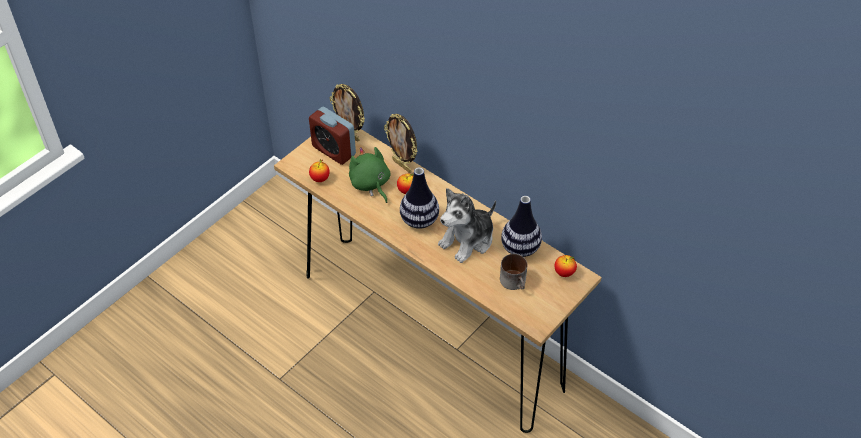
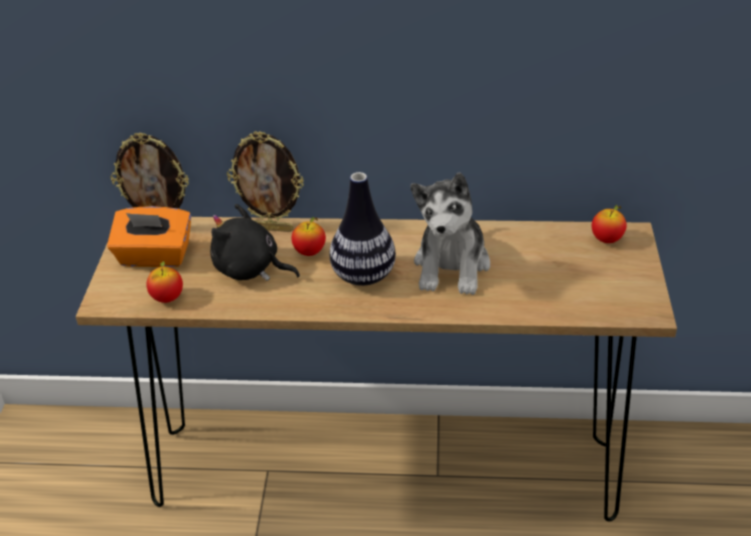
camera: 35 degrees left, 10 degrees down
alarm clock [309,107,356,165] -> orange tissue box [107,206,191,267]
green plush toy [349,147,390,203] -> black plush toy [210,204,300,281]
mug [500,254,527,290] -> none
vase [501,196,542,257] -> none

